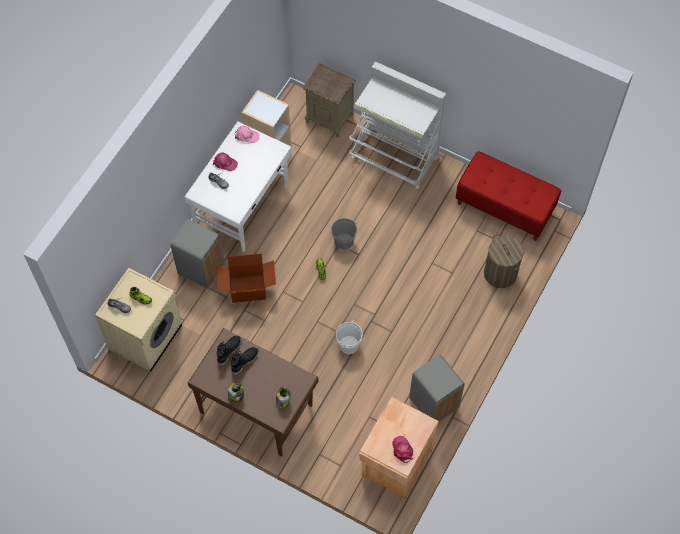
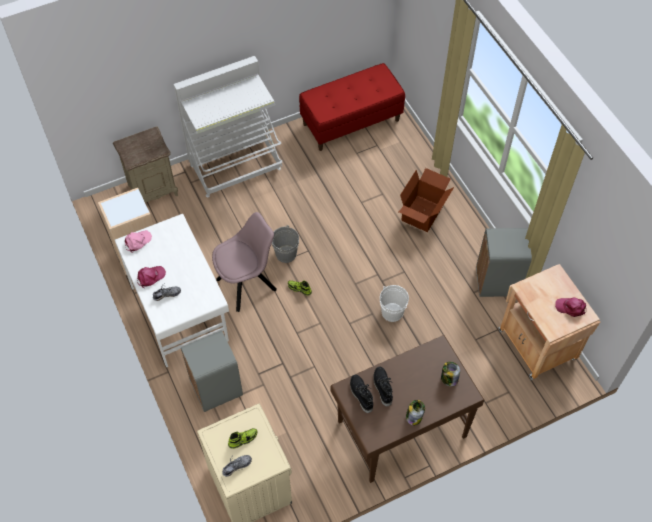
camera: 55 degrees left, 5 degrees down
cardboard box [216,254,276,303] -> cardboard box moved to [399,168,454,232]
laundry basket [484,234,524,288] -> none
none -> pink chair [212,212,277,312]

